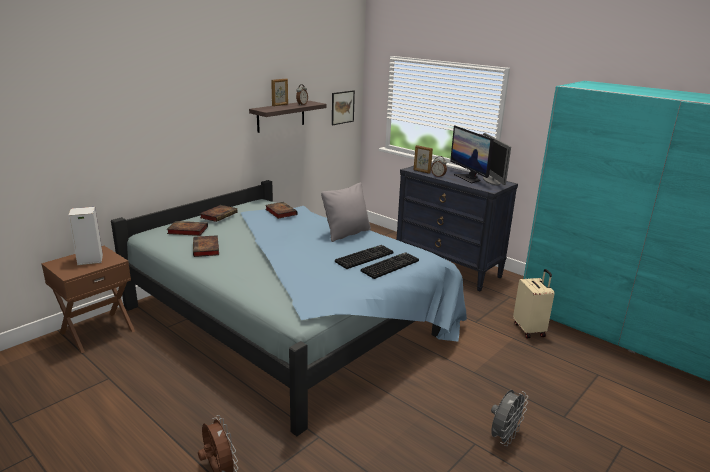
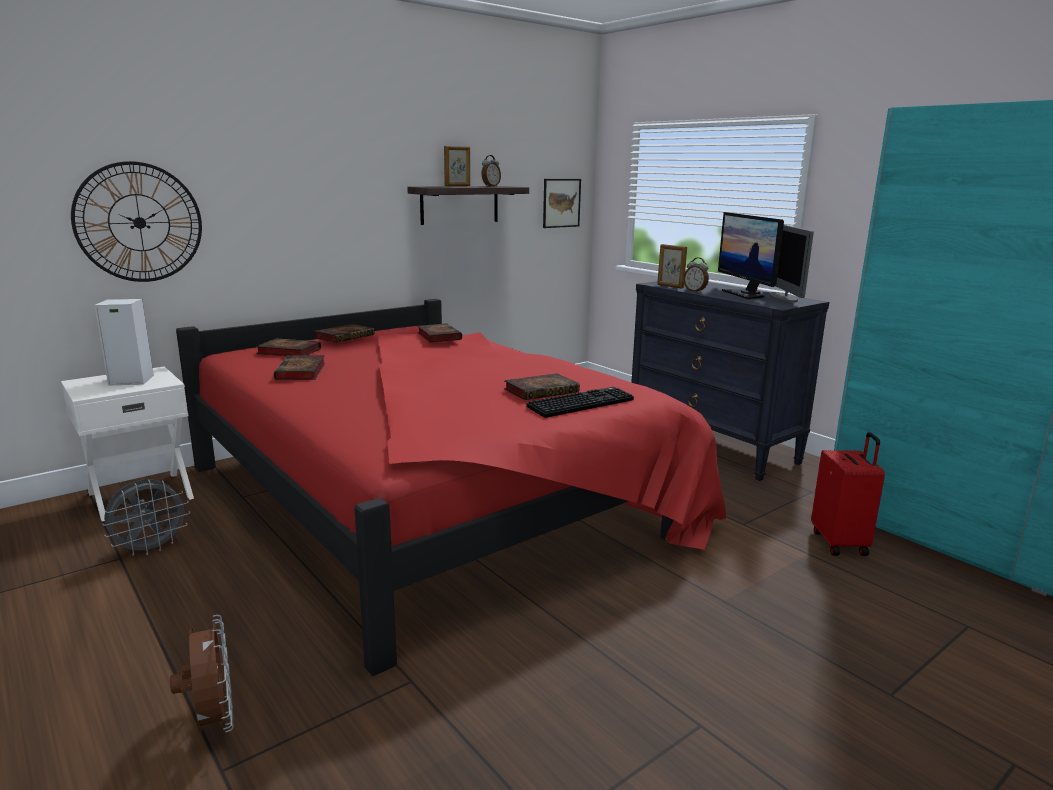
camera: 10 degrees right, 5 degrees down
brown nightstand [41,246,135,353] -> white nightstand [61,366,194,521]
blue bed [111,180,467,436] -> red bed [176,299,726,676]
grey pillow [321,183,371,242] -> none
keyboard [335,245,394,269] -> book [504,373,580,400]
grey fan [491,390,528,446] -> grey fan moved to [102,480,190,556]
beige suitcase [513,269,555,338] -> red suitcase [811,432,885,556]
none -> wall clock [71,161,202,282]

